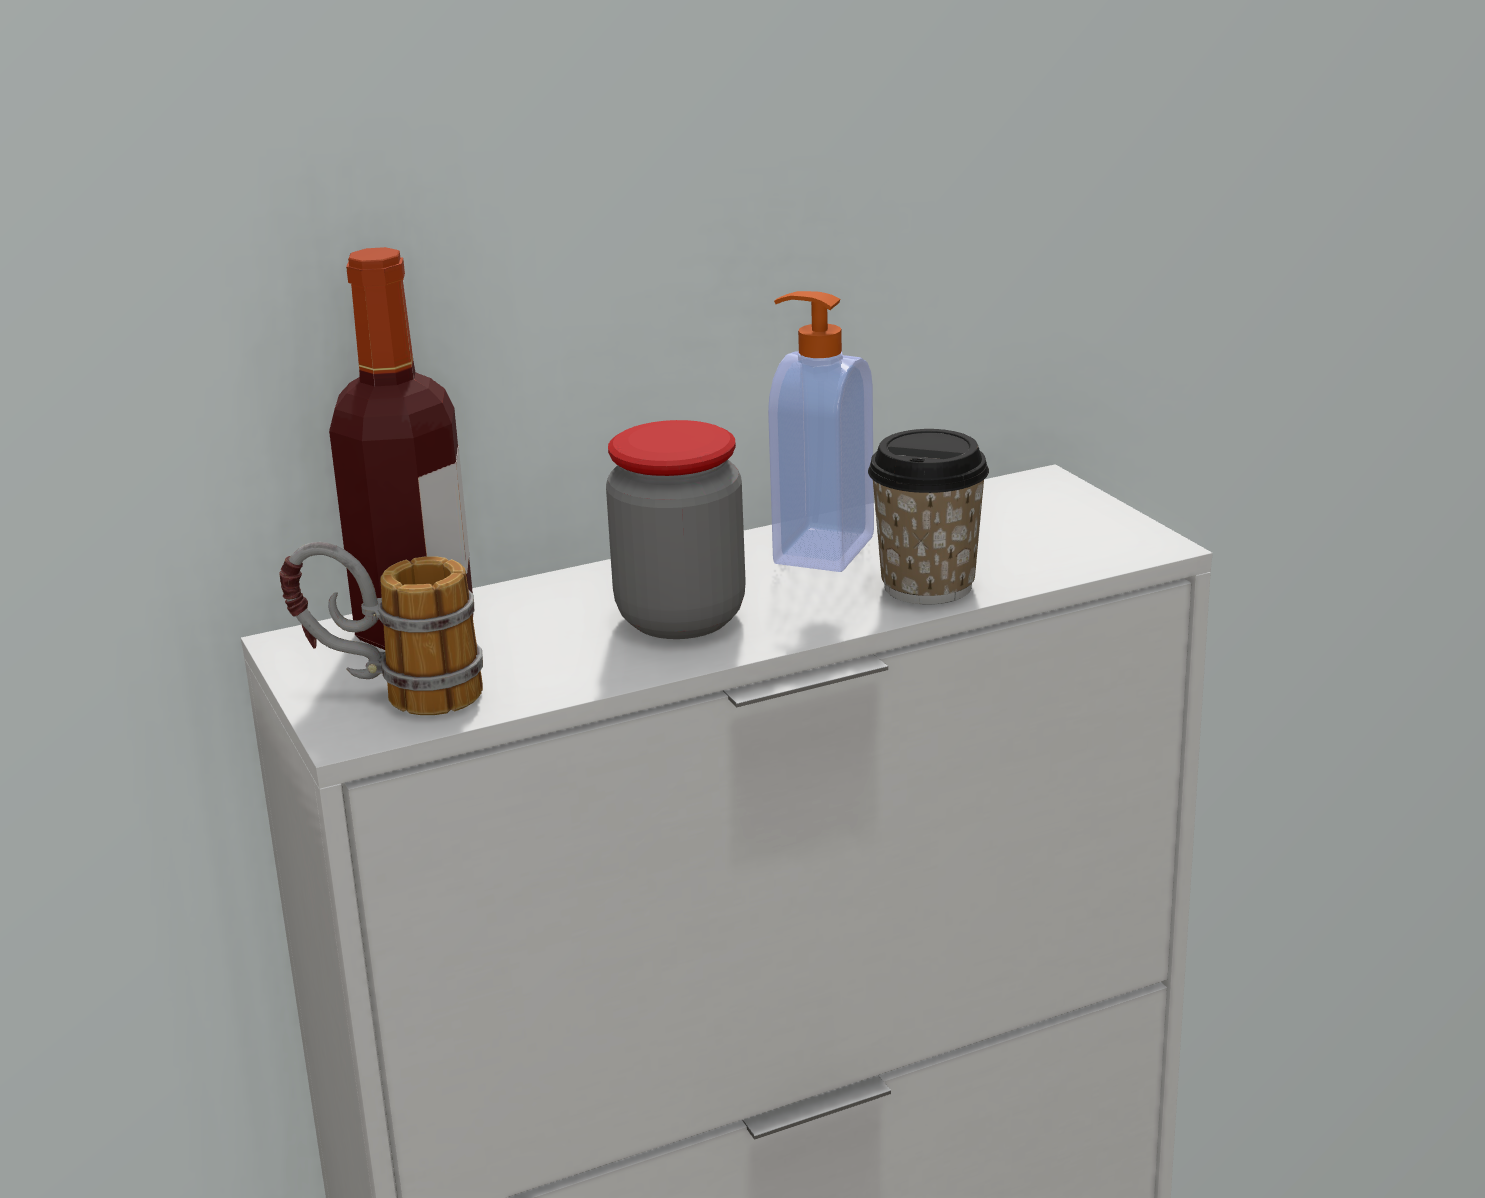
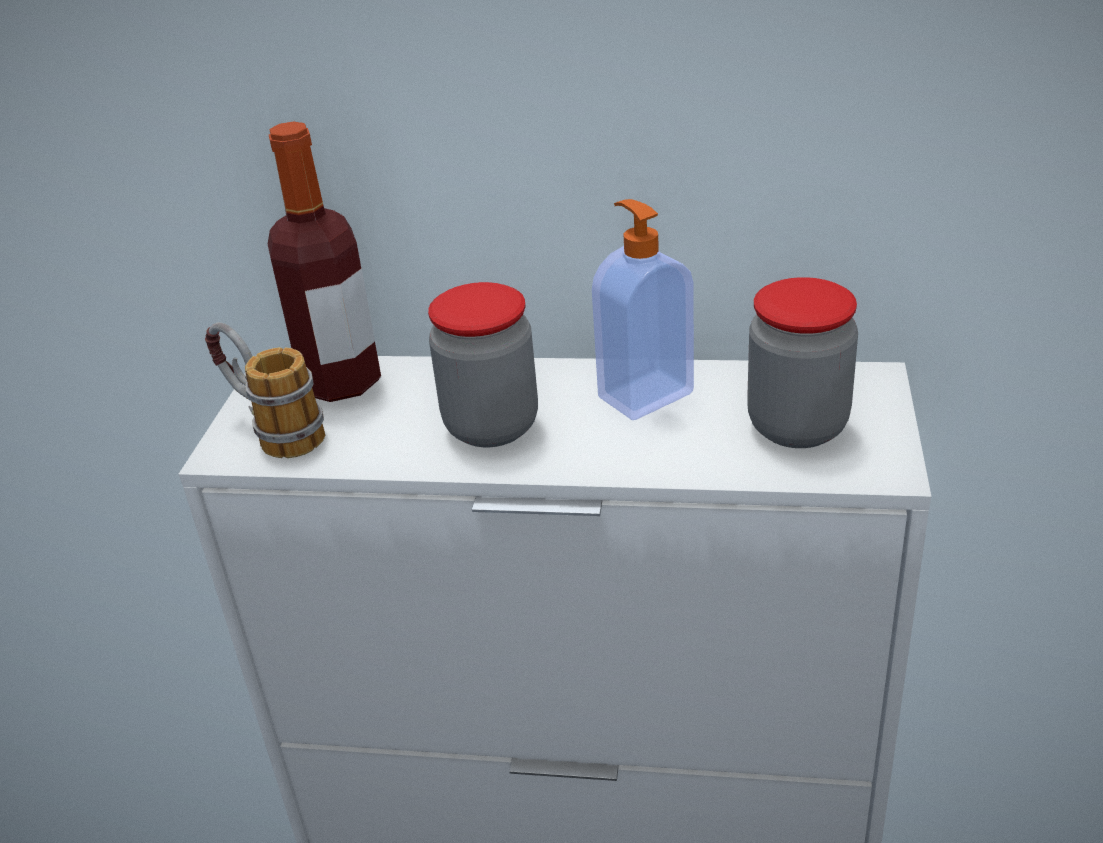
camera: 35 degrees right, 10 degrees up
cup [868,429,989,604] -> none
none -> jar [747,277,858,448]

